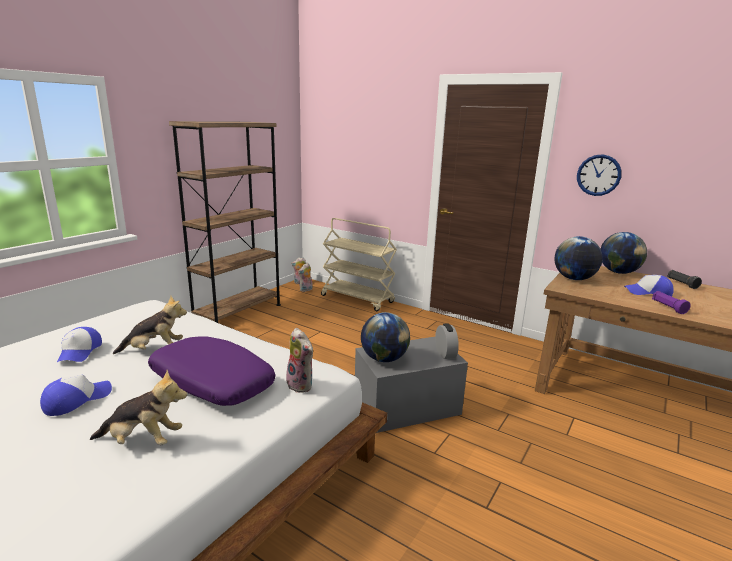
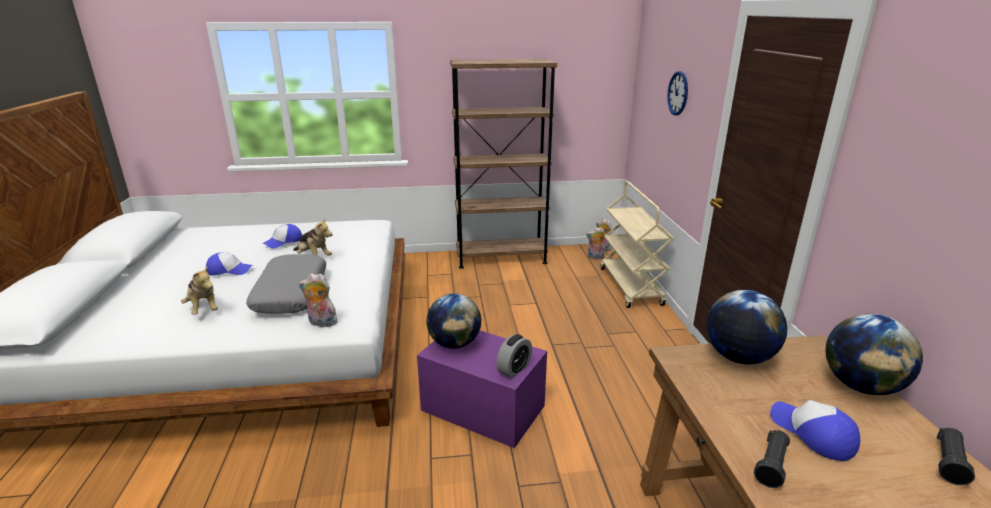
camera: 50 degrees right, 5 degrees up
purple pillow [148,336,275,406] -> grey pillow [246,254,326,313]
plush toy [286,328,313,393] -> plush toy turned 90 degrees clockwise [299,273,338,329]
grey storage box [355,337,468,433] -> purple storage box [417,330,547,448]
wall clock [577,154,622,196] -> wall clock moved to [667,71,688,115]
purple flashlight [652,291,691,314] -> black flashlight [754,430,790,488]

